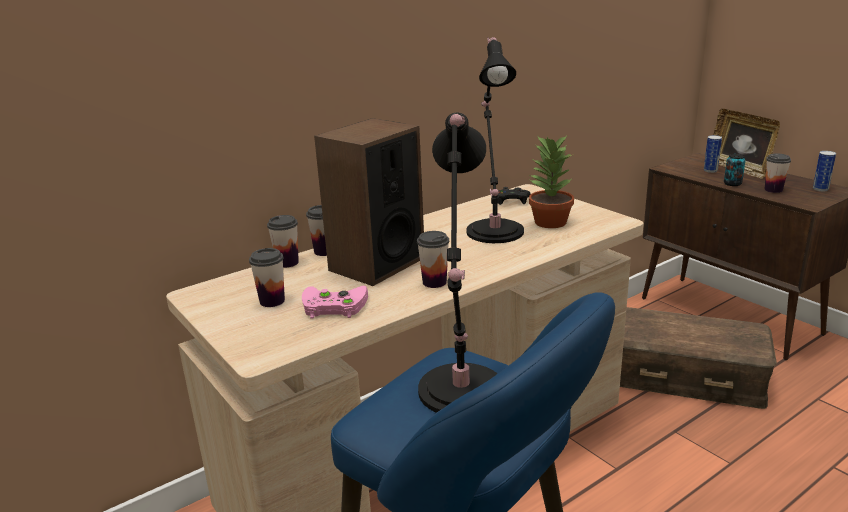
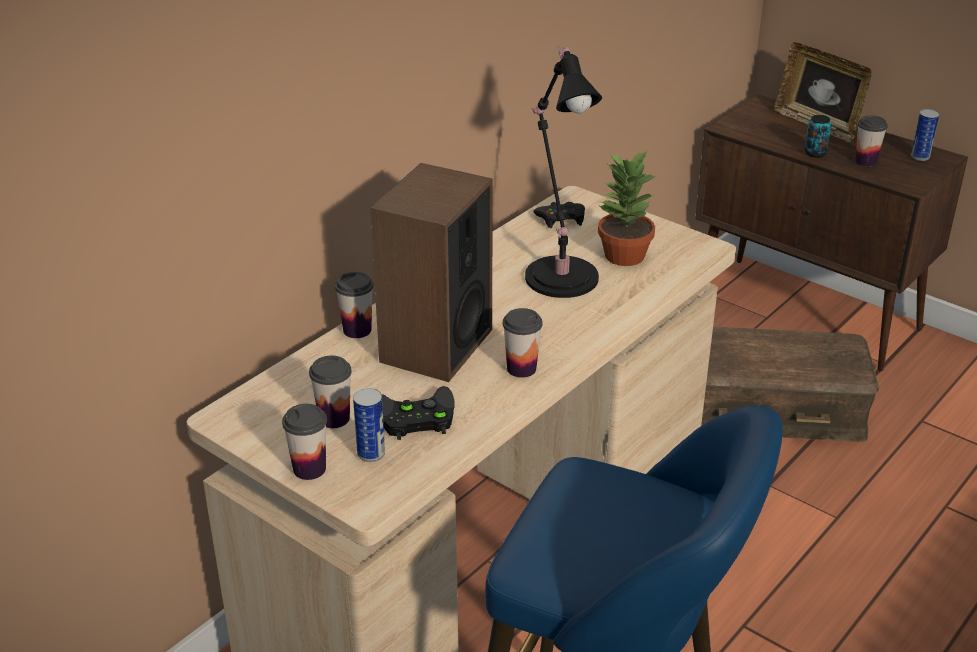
camera: 15 degrees left, 10 degrees up
cup [267,215,299,268] -> cup moved to [282,404,327,480]
pink game controller [302,286,368,319] -> black game controller [382,386,455,440]
black table lamp [418,112,497,413] -> none
can [704,135,722,173] -> can moved to [353,388,385,462]

